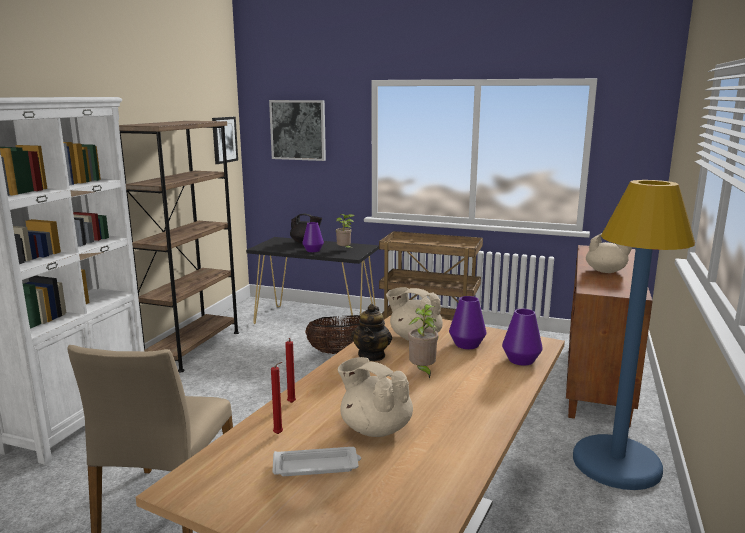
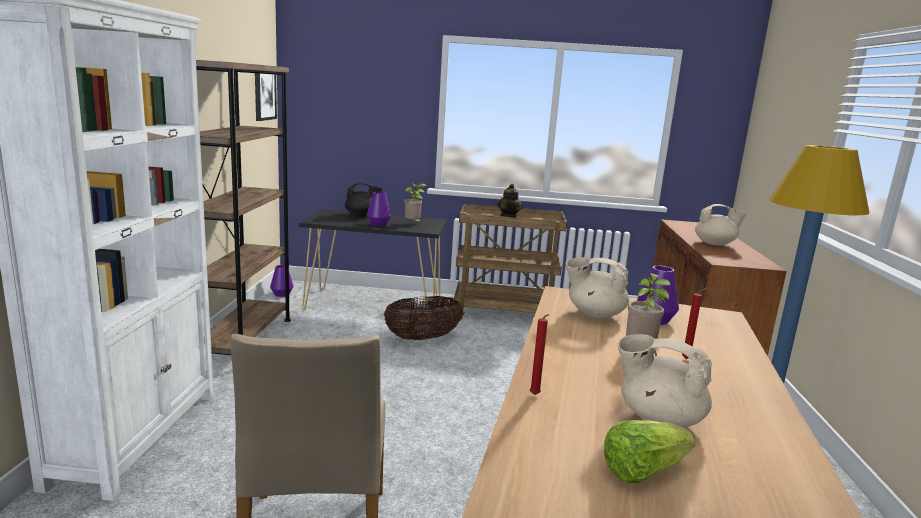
camera: 15 degrees left, 0 degrees up
picture [269,100,326,161] -> none
red candle [271,362,283,434] -> red candle moved to [682,288,708,359]
white tray [272,447,361,476] -> lettuce [604,420,695,483]
teapot [351,304,392,361] -> teapot moved to [498,184,523,218]
purple vase [502,309,543,366] -> purple vase moved to [270,265,294,297]

